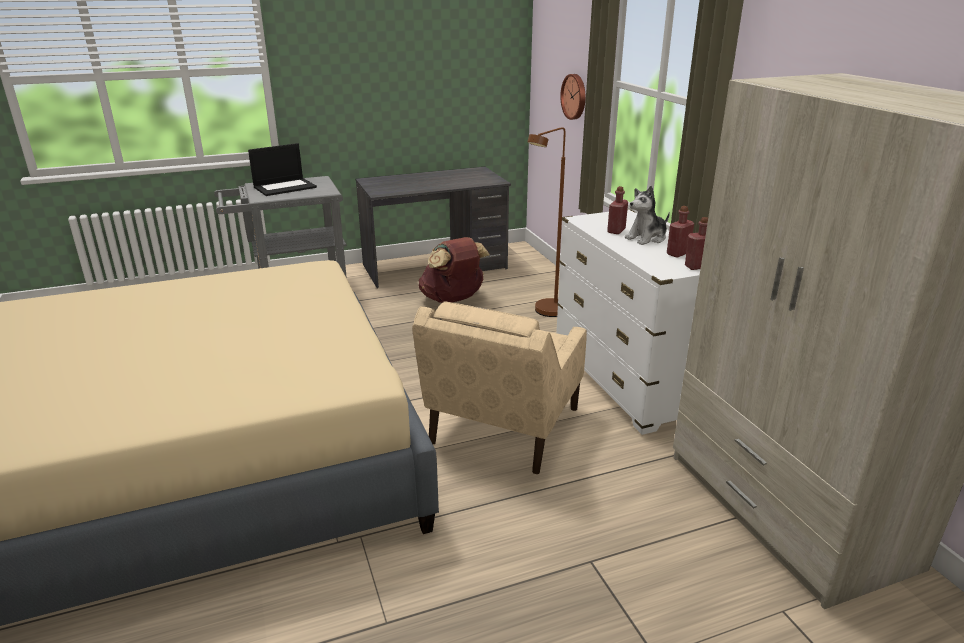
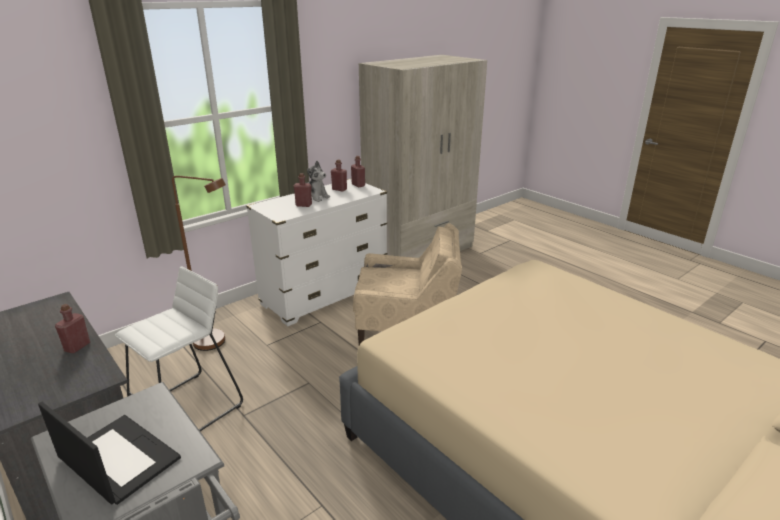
camera: 110 degrees left, 0 degrees up
brown backpack [419,237,490,303] -> white stool [115,266,243,431]
wall clock [560,74,585,120] -> none
none -> red bottle [55,304,90,353]

